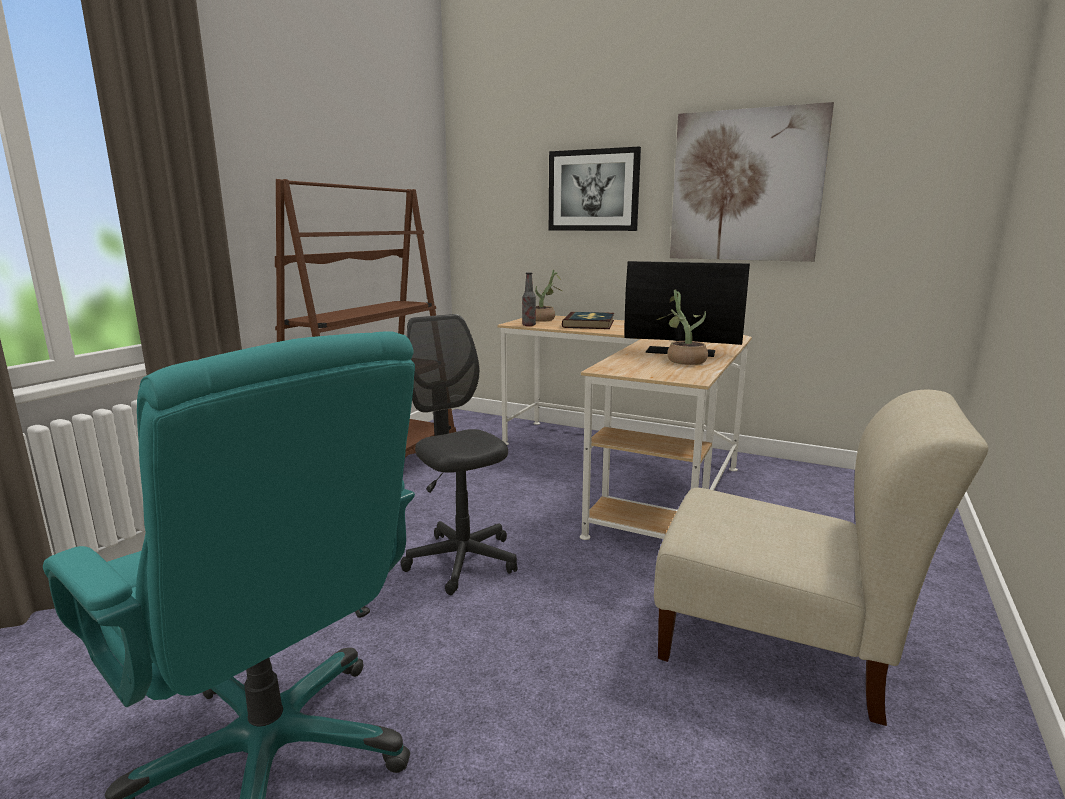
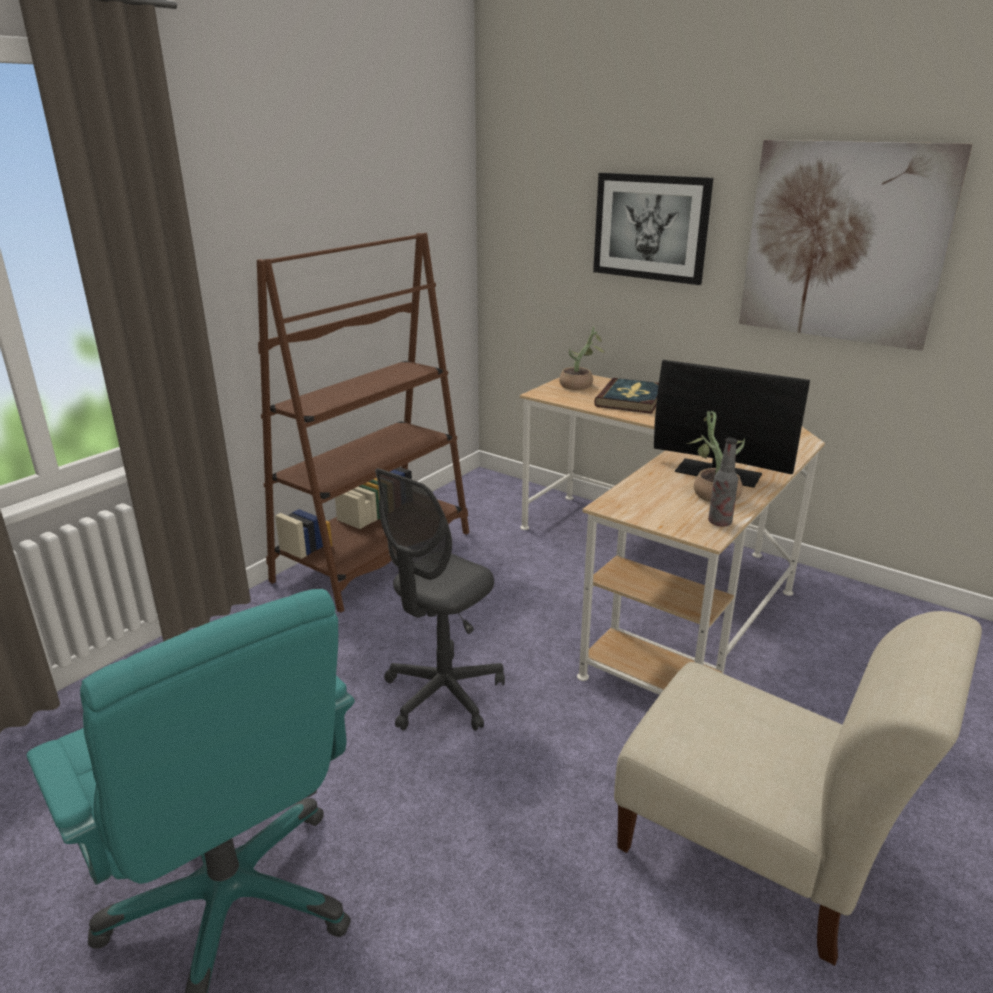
camera: 10 degrees right, 10 degrees up
grey office chair [401,314,517,595] -> grey office chair turned 120 degrees counterclockwise [375,468,505,731]
bottle [522,272,536,326] -> bottle moved to [708,438,738,527]

